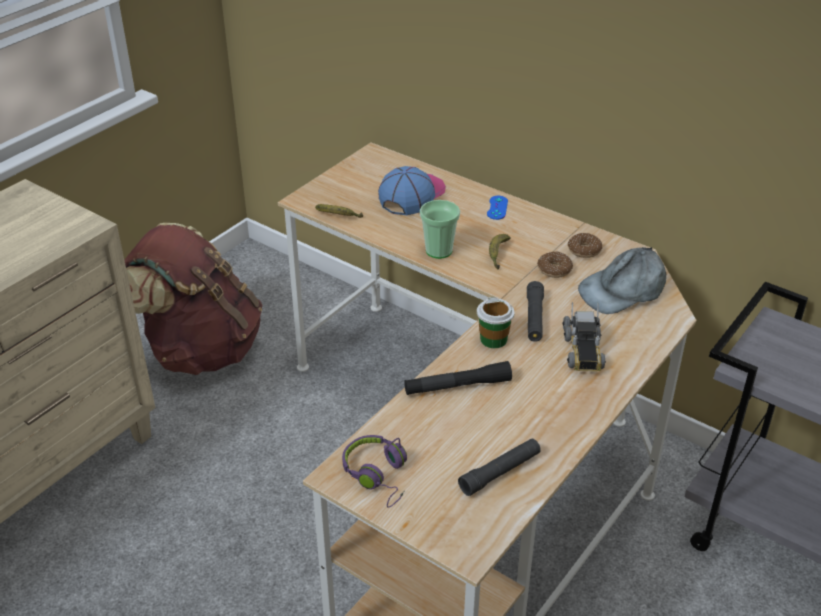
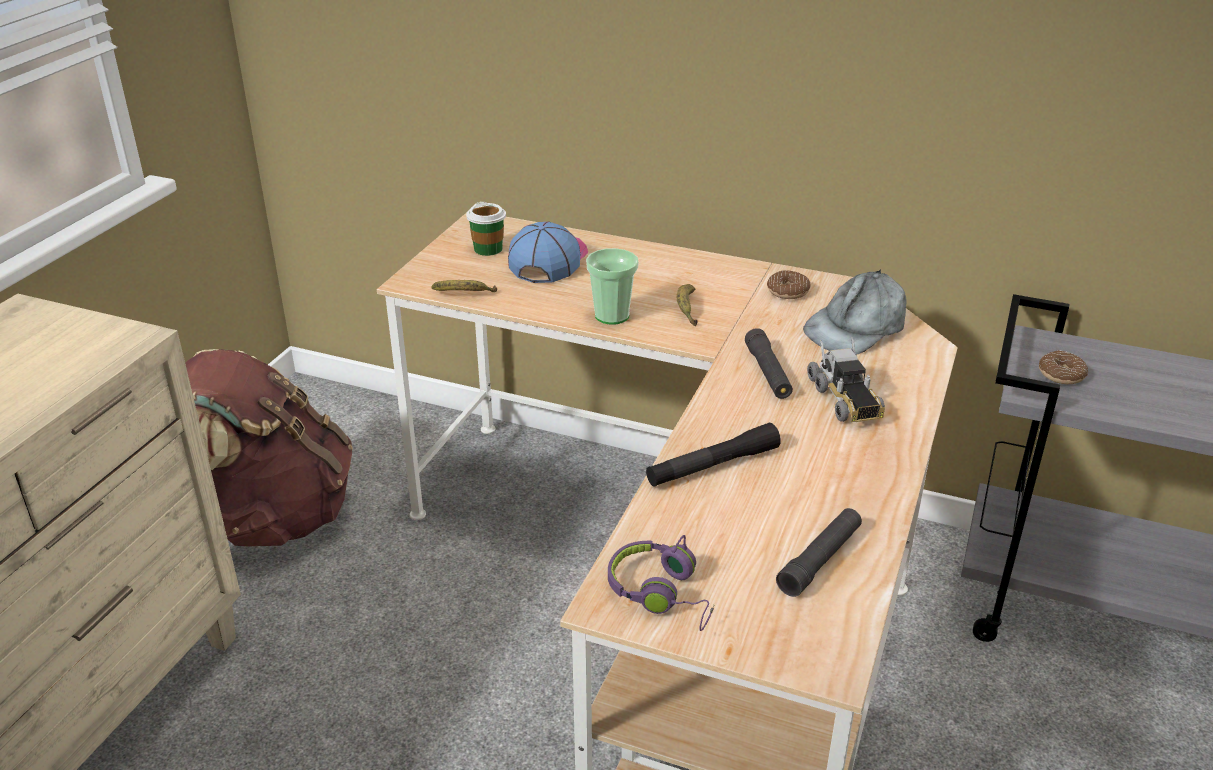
camera: 15 degrees left, 5 degrees down
cup [477,297,515,348] -> cup moved to [466,201,506,256]
blue game controller [487,196,508,220] -> none
donut [537,251,573,278] -> donut moved to [1039,350,1088,384]

